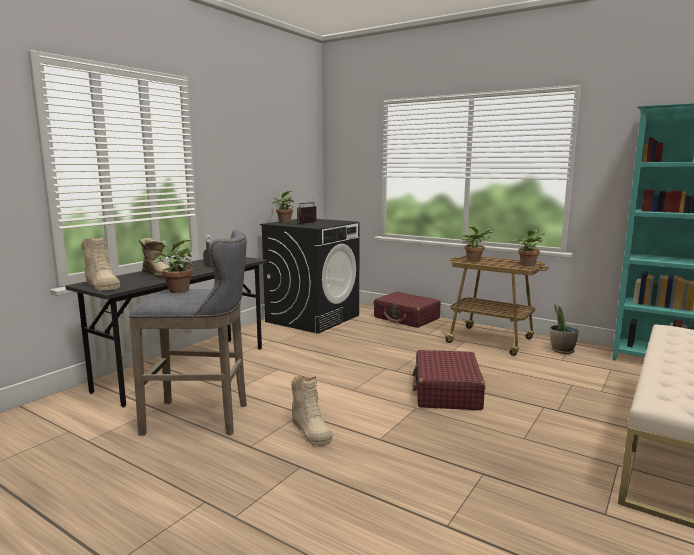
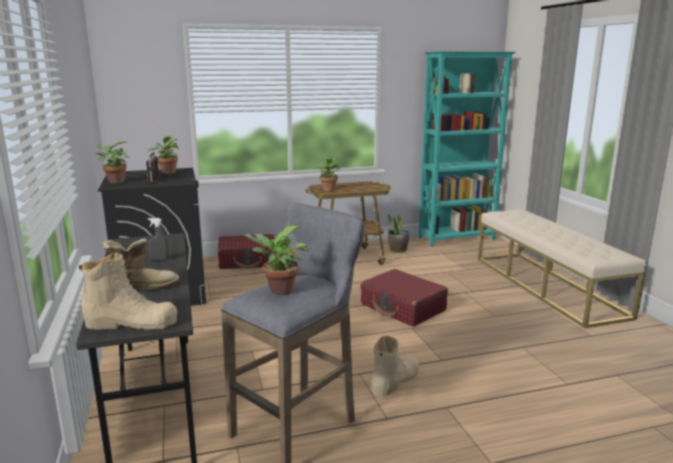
camera: 50 degrees left, 5 degrees up
beige boot [291,376,333,446] -> beige boot turned 60 degrees counterclockwise [371,336,419,397]
potted plant [512,229,545,266] -> potted plant moved to [148,136,179,174]

